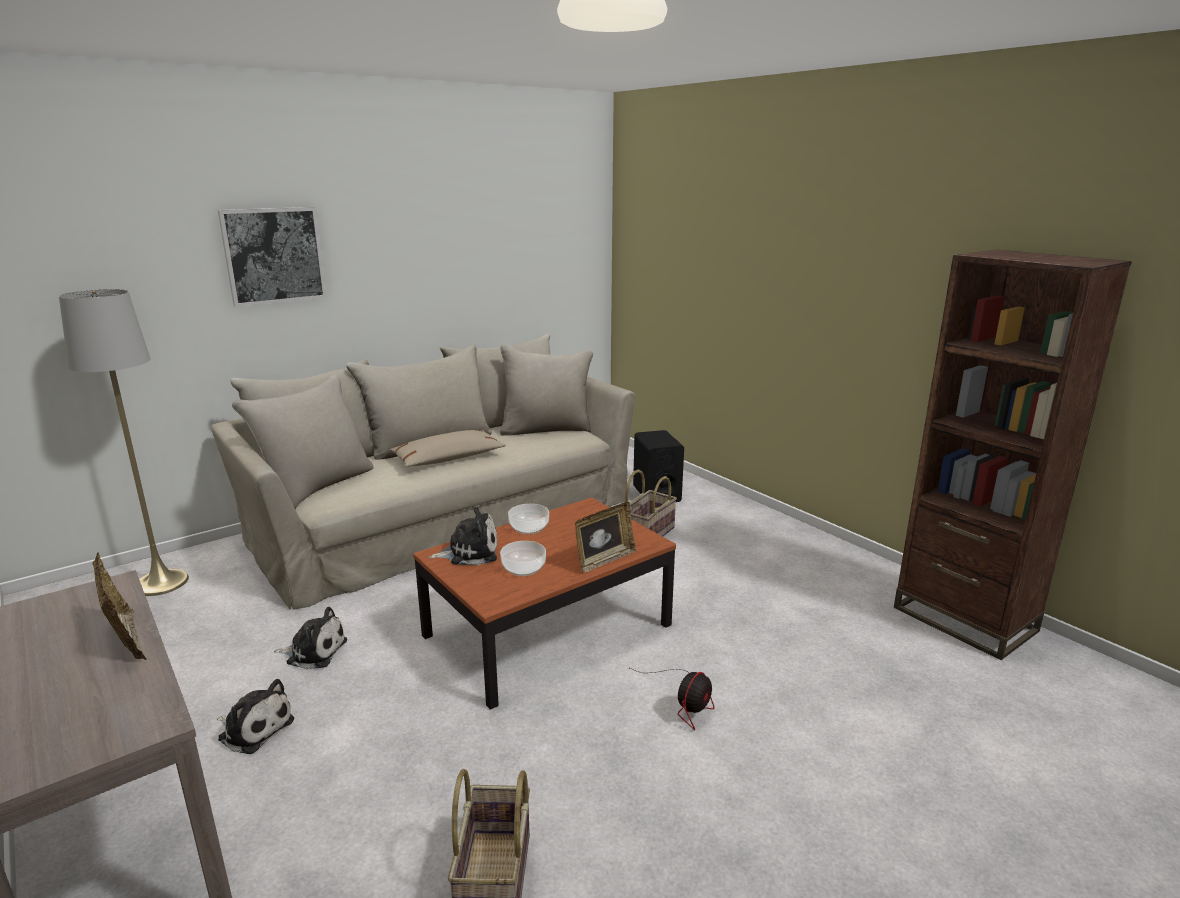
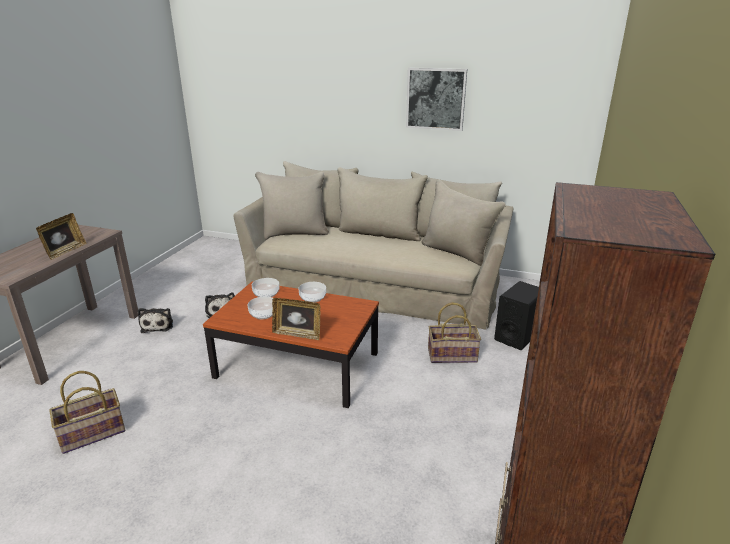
camera: 55 degrees right, 5 degrees up
grey floor lamp [59,289,189,596] -> none
picture [218,207,327,307] -> picture moved to [406,67,467,131]
beige pillow [390,430,506,467] -> none
plush toy [429,507,497,565] -> bowl [252,278,279,297]
fan [630,668,714,730] -> none

